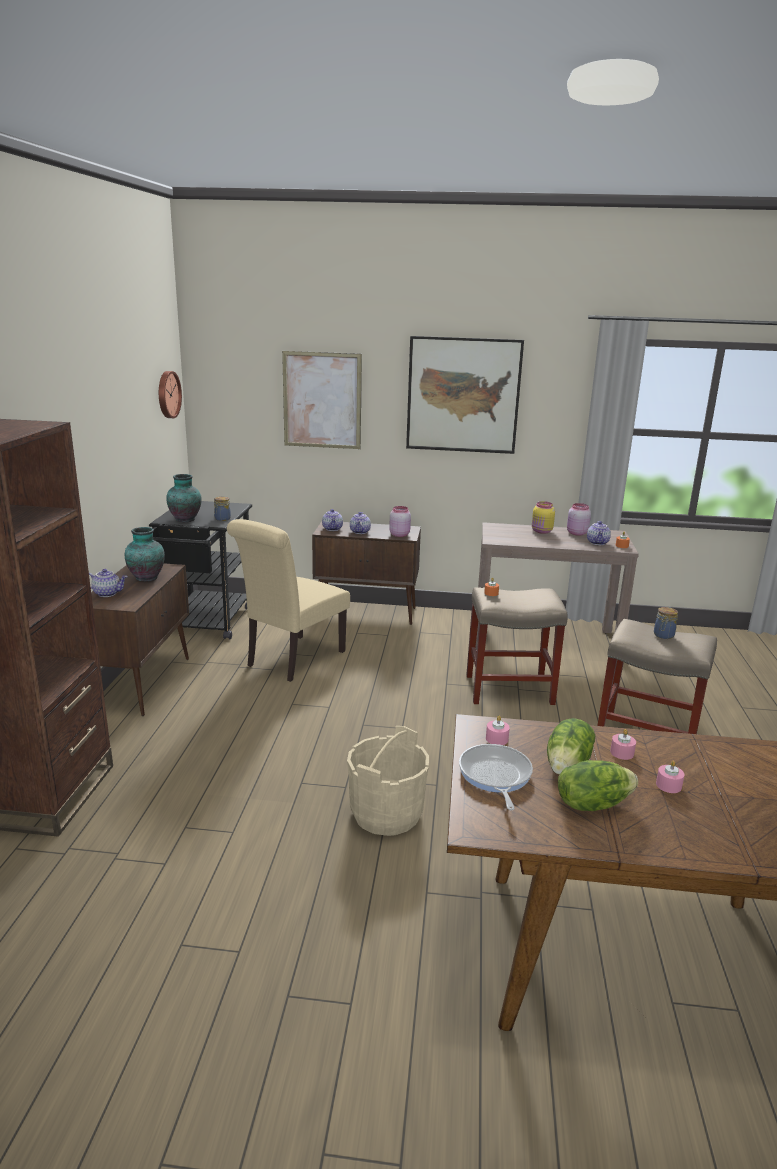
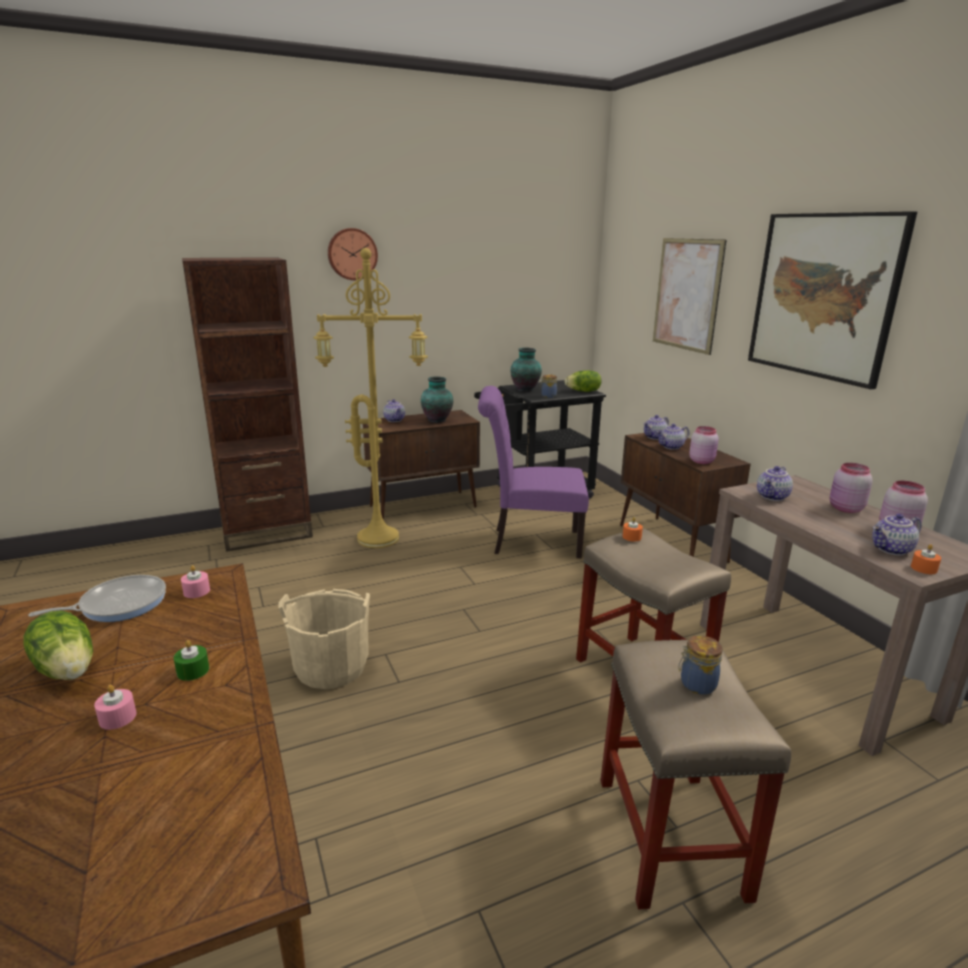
camera: 60 degrees right, 0 degrees up
wall clock [159,371,182,418] -> wall clock moved to [328,228,378,280]
beige chair [227,519,350,682] -> purple chair [478,386,589,558]
yellow jar [532,501,555,534] -> pink jar [830,463,873,513]
lettuce [547,718,595,775] -> lettuce moved to [565,370,601,392]
pink candle [610,729,636,760] -> green candle [174,640,209,681]
none -> yellow floor lamp [313,248,428,548]
none -> teapot [757,466,793,501]

